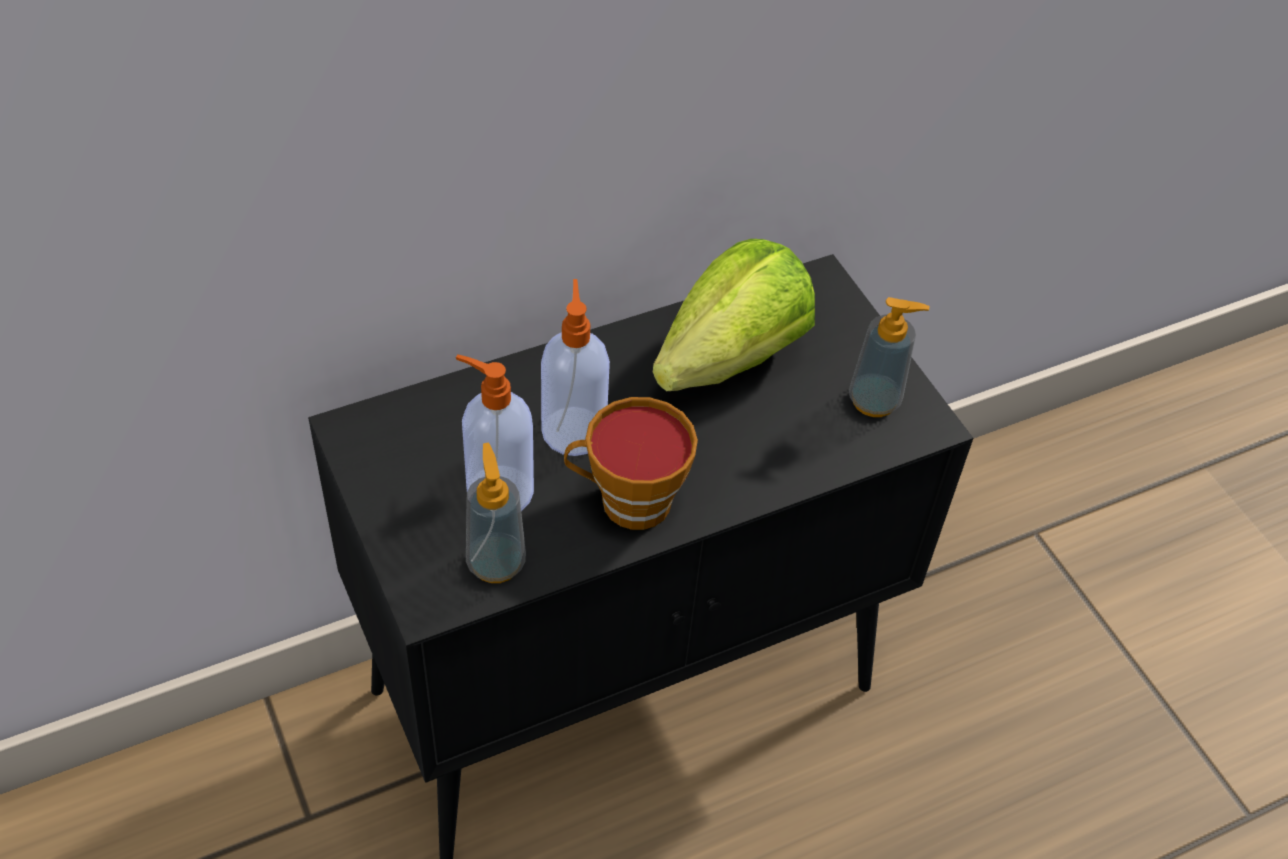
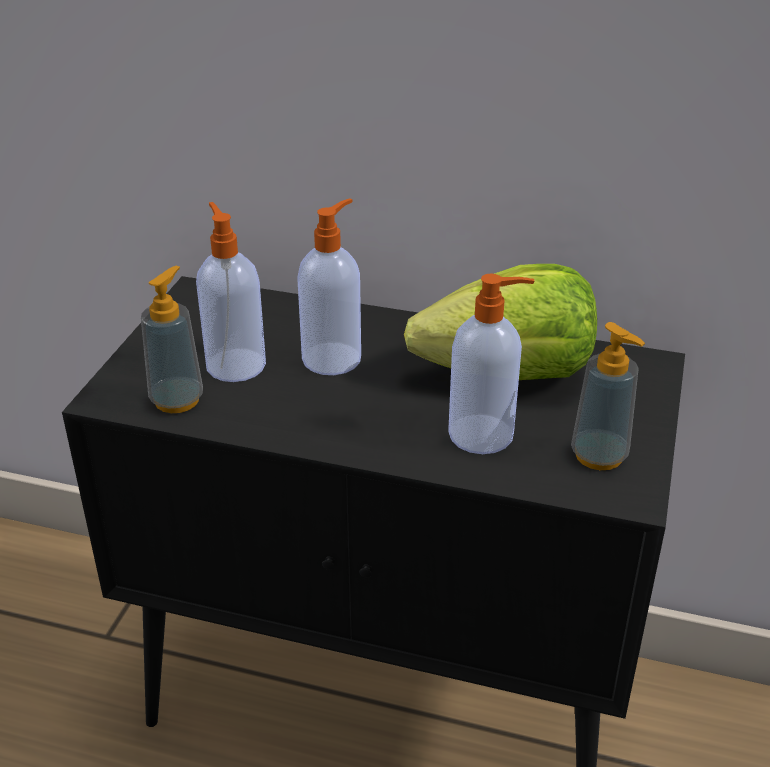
camera: 45 degrees right, 15 degrees down
cup [564,397,698,530] -> none
none -> soap dispenser [448,274,534,454]

